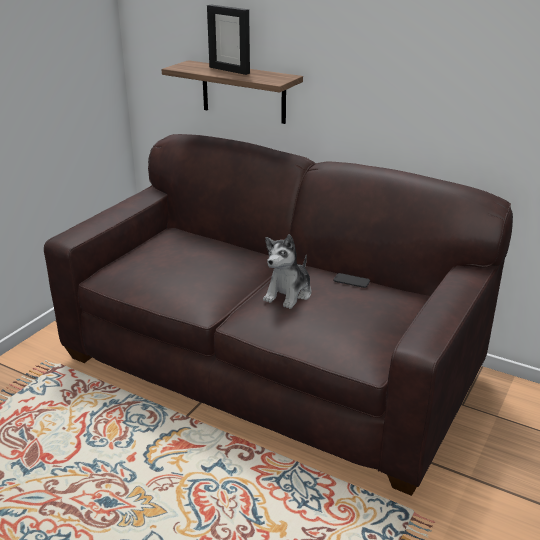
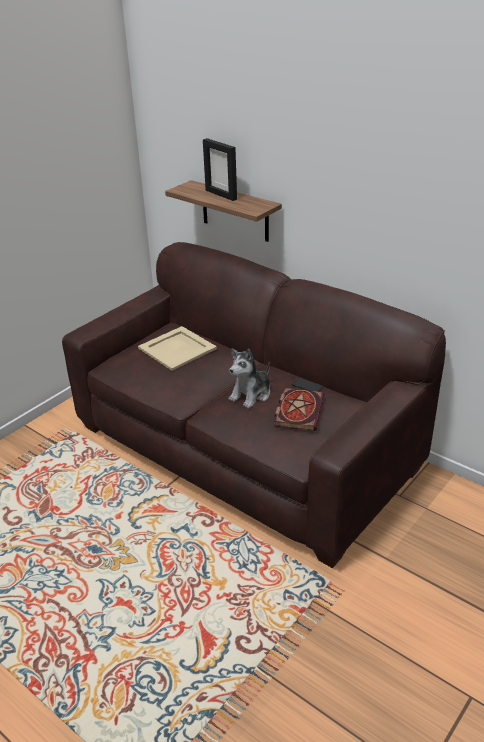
camera: 10 degrees right, 5 degrees up
none -> beige tray [138,326,217,371]
none -> book [274,388,325,431]

